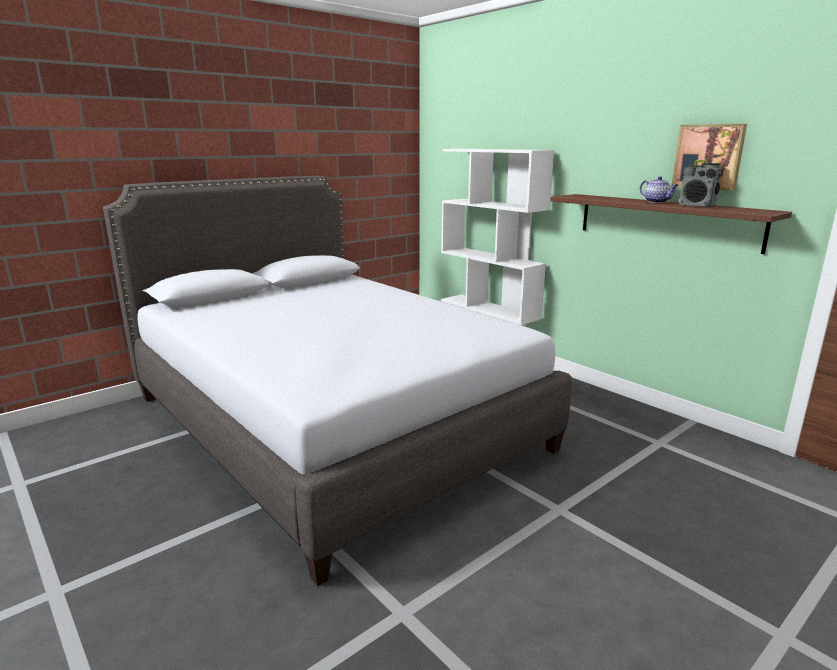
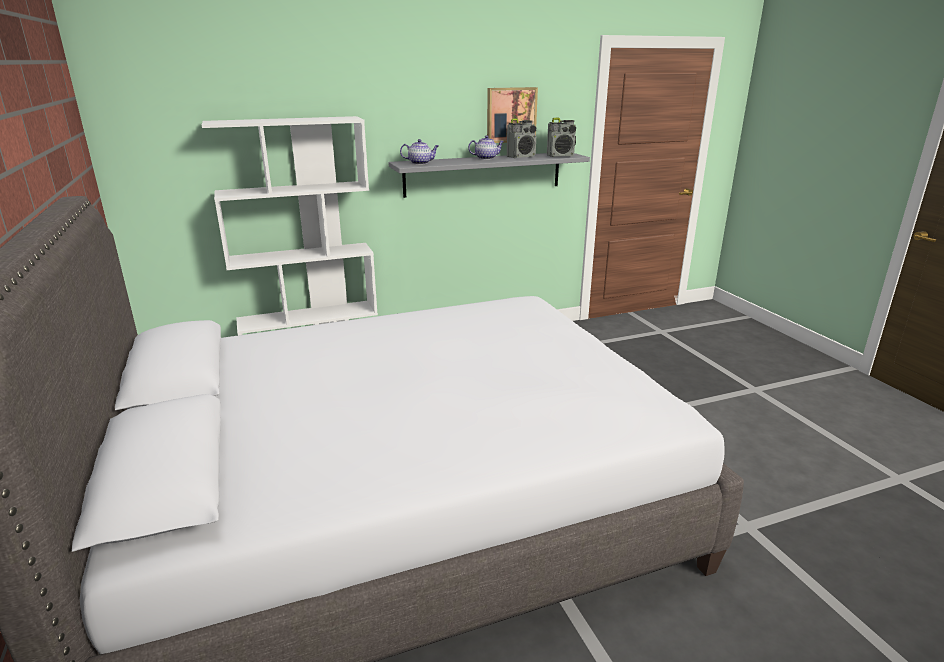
camera: 70 degrees left, 5 degrees up
brown shelf [551,194,792,254] -> grey shelf [388,153,590,198]
none -> teapot [400,139,439,165]
none -> radio [547,118,576,157]

